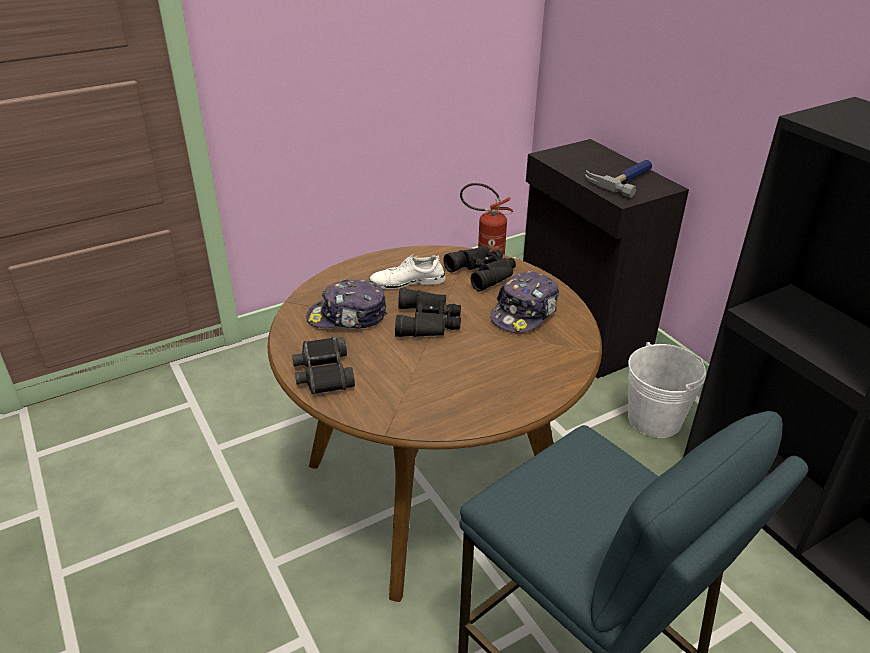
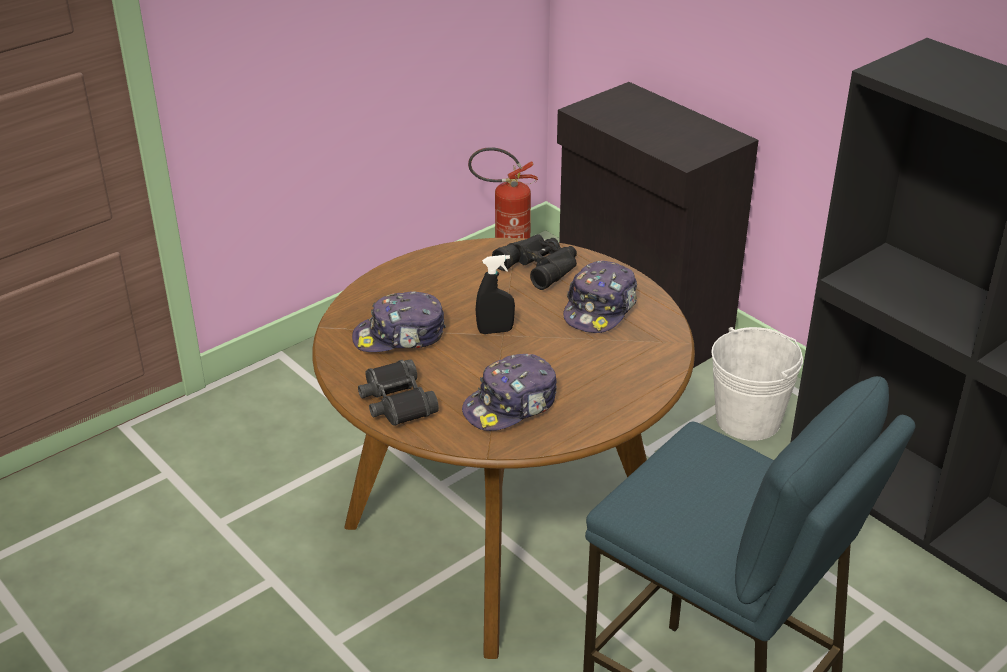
camera: 10 degrees left, 0 degrees up
white shoe [369,254,446,289] -> none
black binoculars [395,288,461,337] -> black spray bottle [476,255,515,334]
hammer [585,160,652,198] -> none
none -> cap [462,354,557,431]

